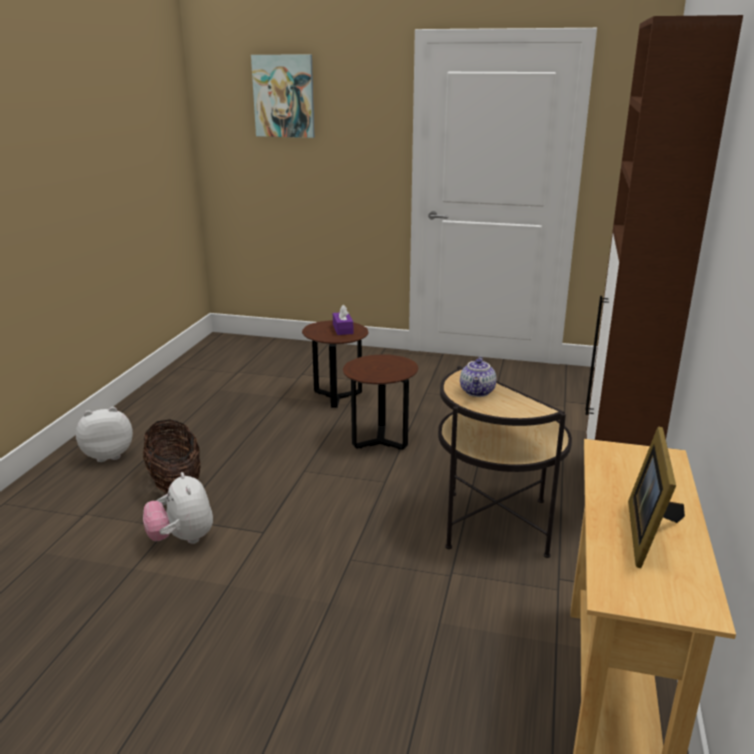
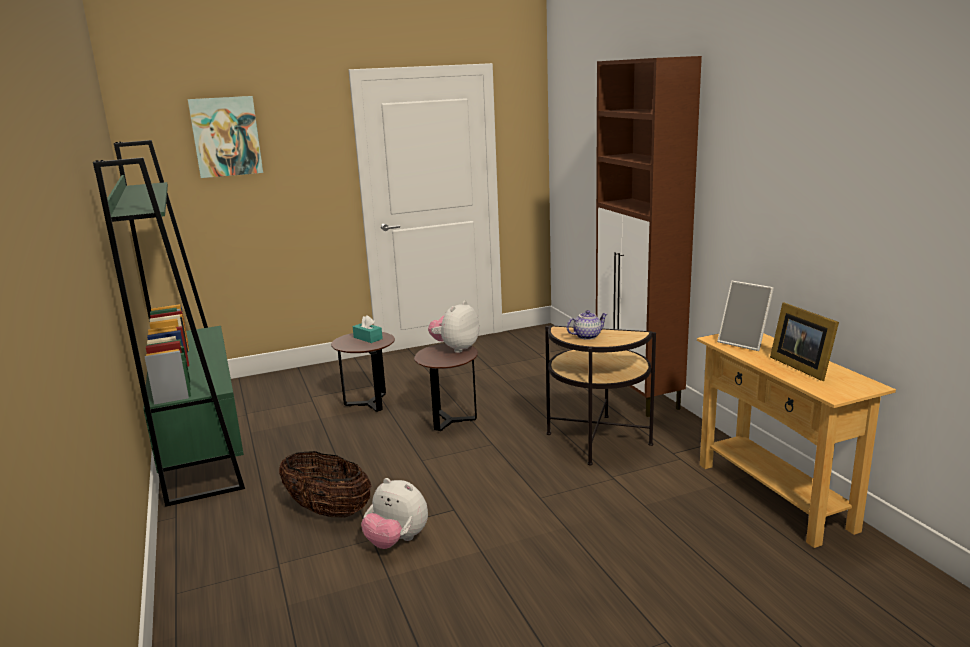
camera: 35 degrees left, 5 degrees down
plush toy [76,407,133,462] -> plush toy moved to [428,301,479,353]
purple tissue box [333,305,353,335] -> turquoise tissue box [353,315,383,343]
teapot [460,357,496,397] -> teapot turned 90 degrees counterclockwise [567,310,607,340]
none -> green bookcase [93,140,245,507]
none -> picture frame [717,281,774,351]

